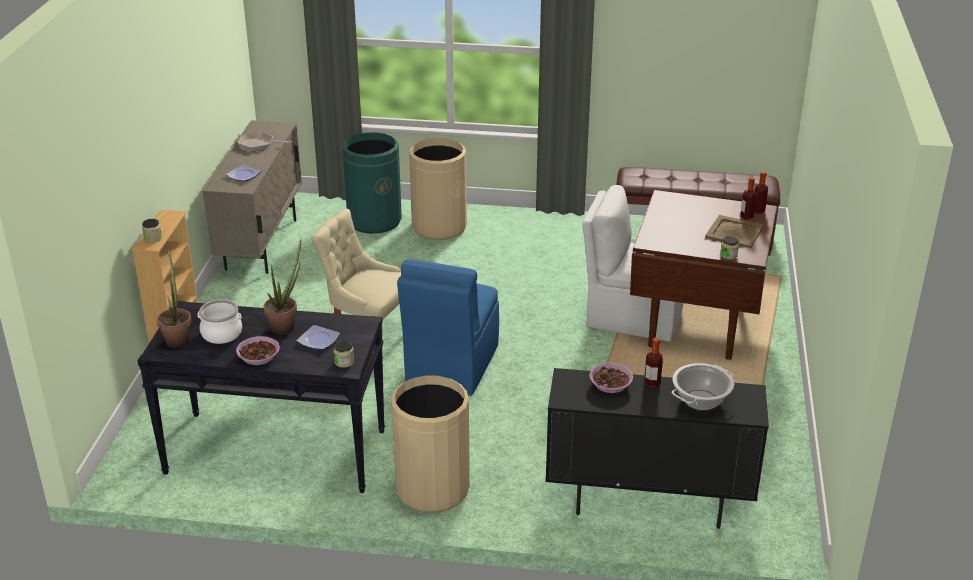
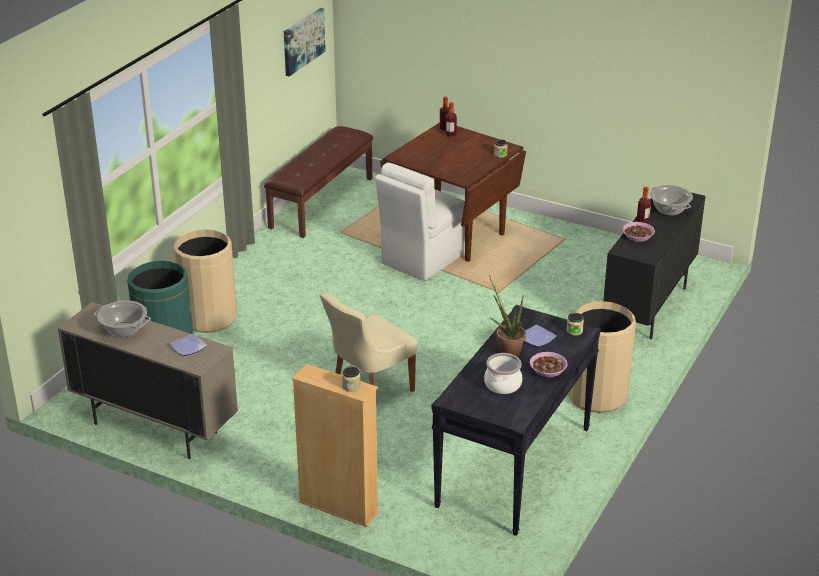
camera: 70 degrees left, 0 degrees up
potted plant [157,247,191,348] -> none
frying pan [238,132,293,151] -> cooking pot [94,300,151,337]
blue chair [397,259,499,396] -> none
beige tray [705,215,764,248] -> none
none -> picture [284,8,326,76]

